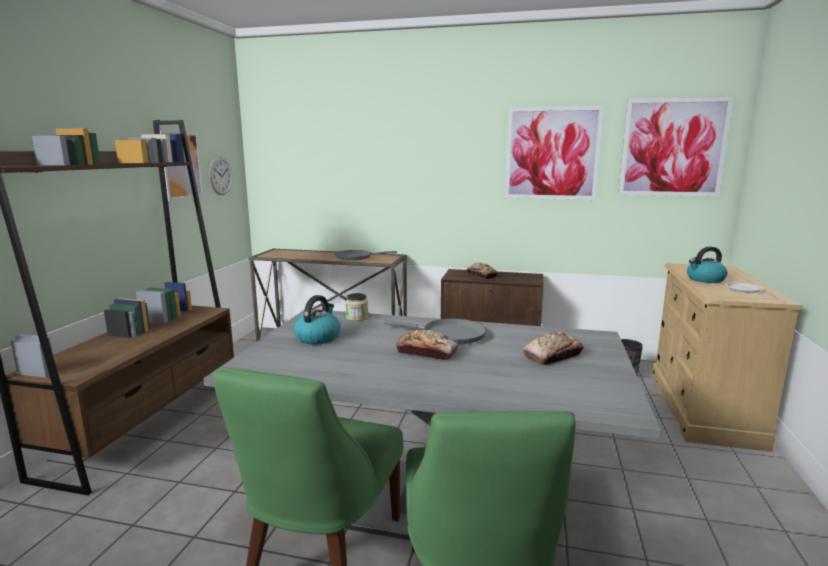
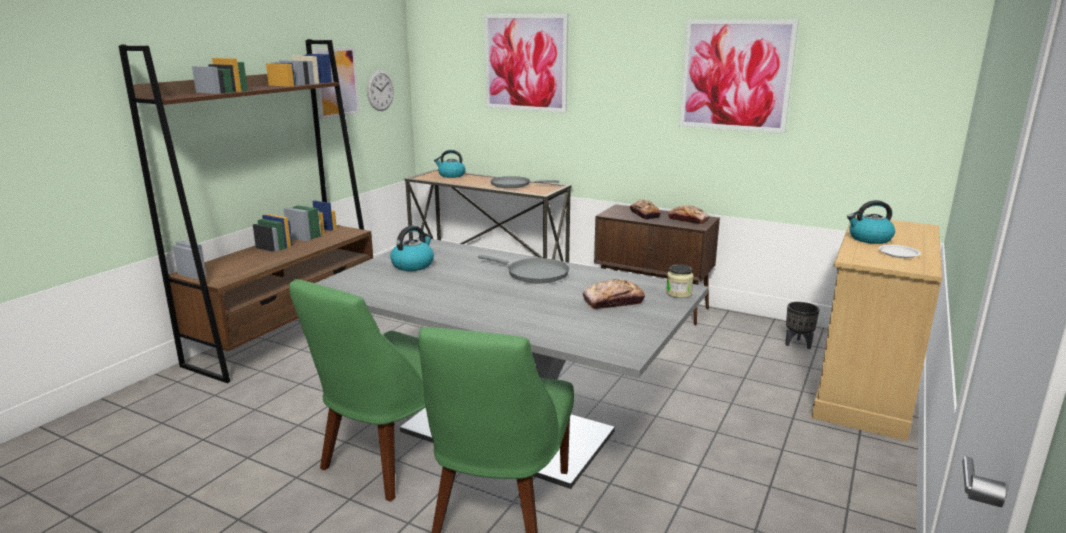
camera: 15 degrees right, 5 degrees up
jar [346,293,368,321] -> jar moved to [666,264,694,298]
bread [396,330,458,360] -> bread moved to [668,205,710,224]
picture [618,97,734,197] -> picture moved to [484,14,568,113]
none -> kettle [434,150,465,178]

